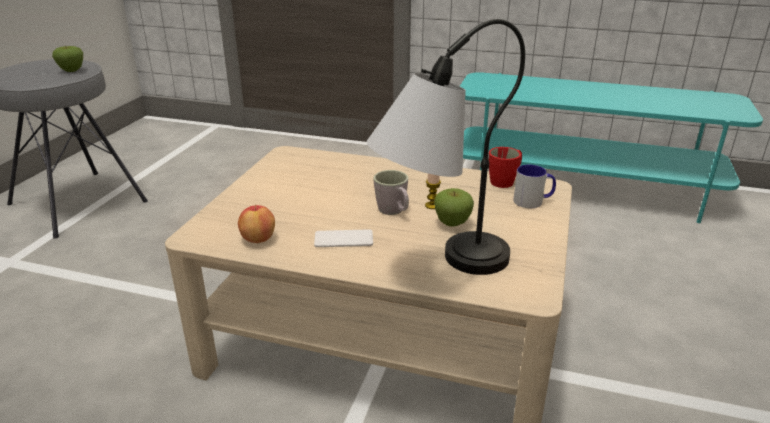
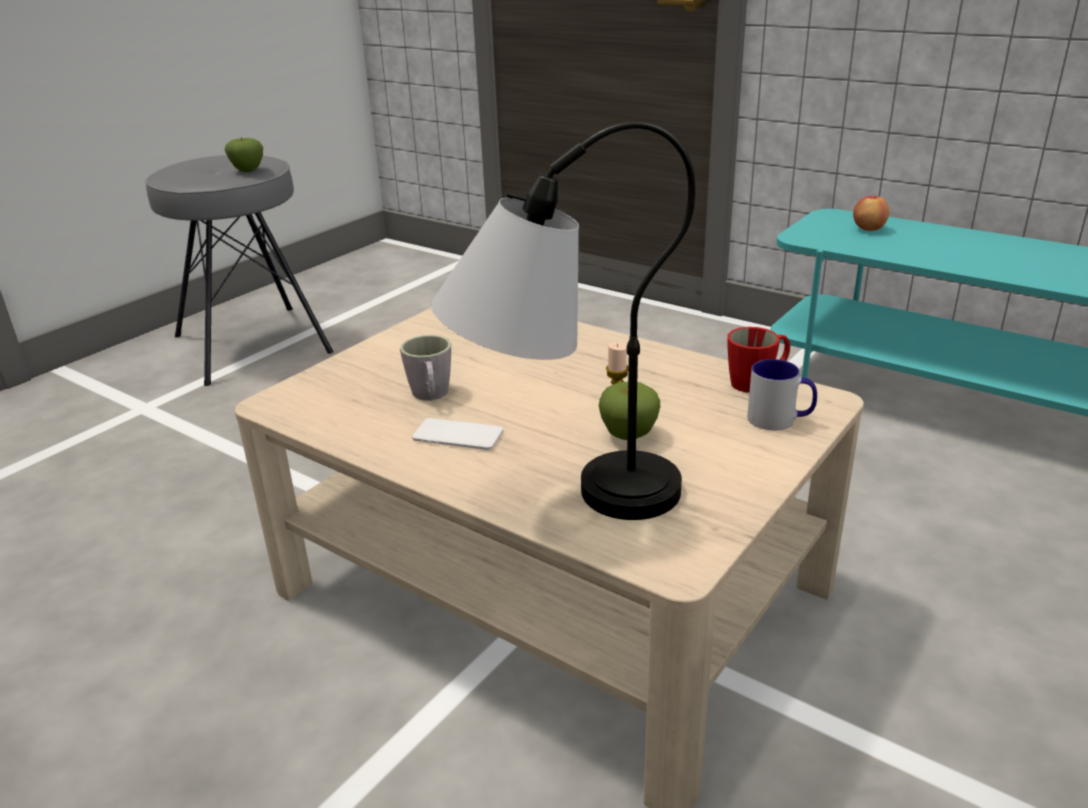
camera: 20 degrees right, 0 degrees up
apple [238,204,275,243] -> apple moved to [853,194,890,231]
grey mug [373,170,409,215] -> grey mug moved to [400,335,451,401]

